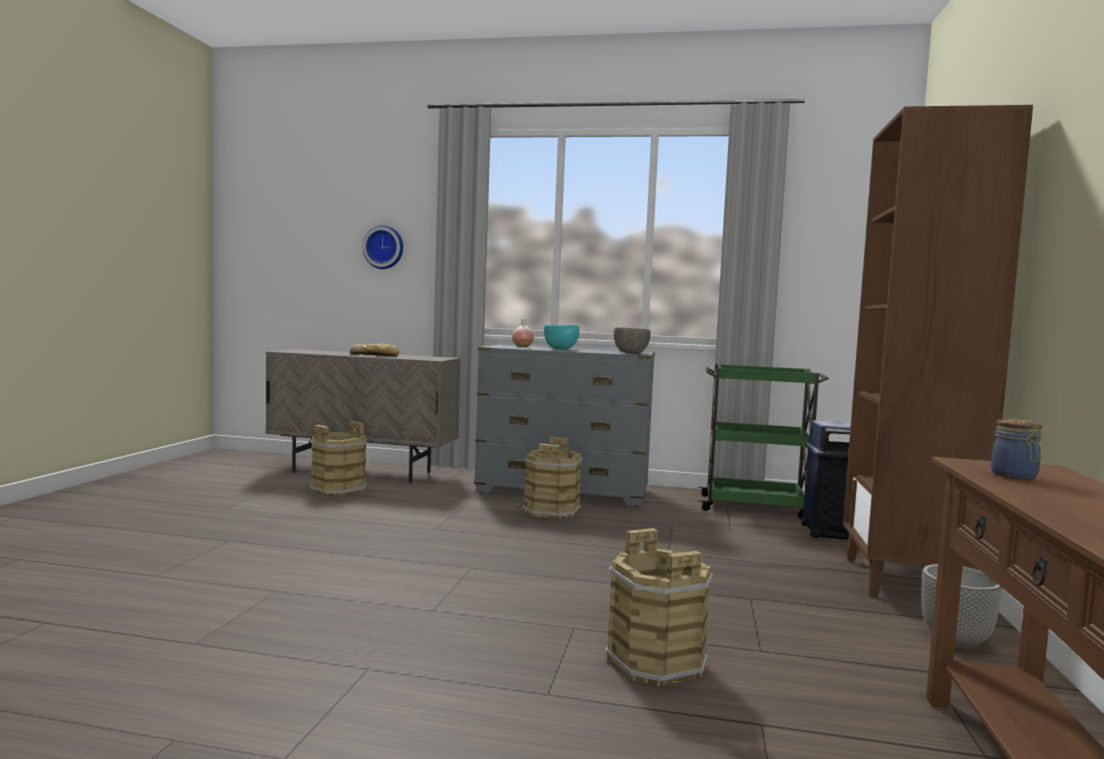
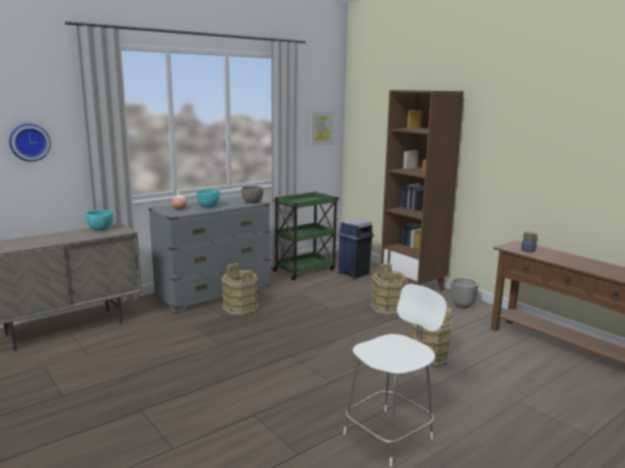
camera: 50 degrees left, 10 degrees up
brown bucket [309,421,367,496] -> brown bucket moved to [370,263,408,316]
bread [350,343,399,356] -> none
none -> turquoise bowl [86,210,113,230]
none -> picture [310,111,334,146]
none -> white chair [343,284,447,466]

